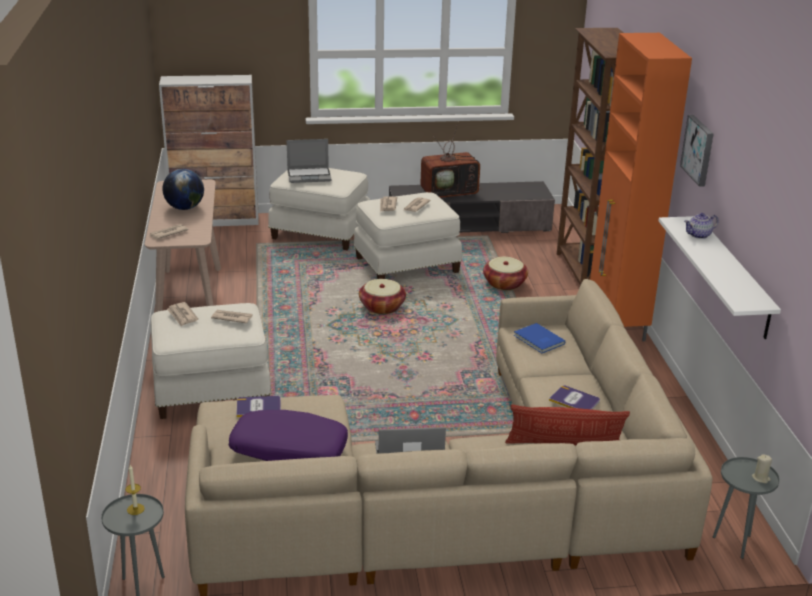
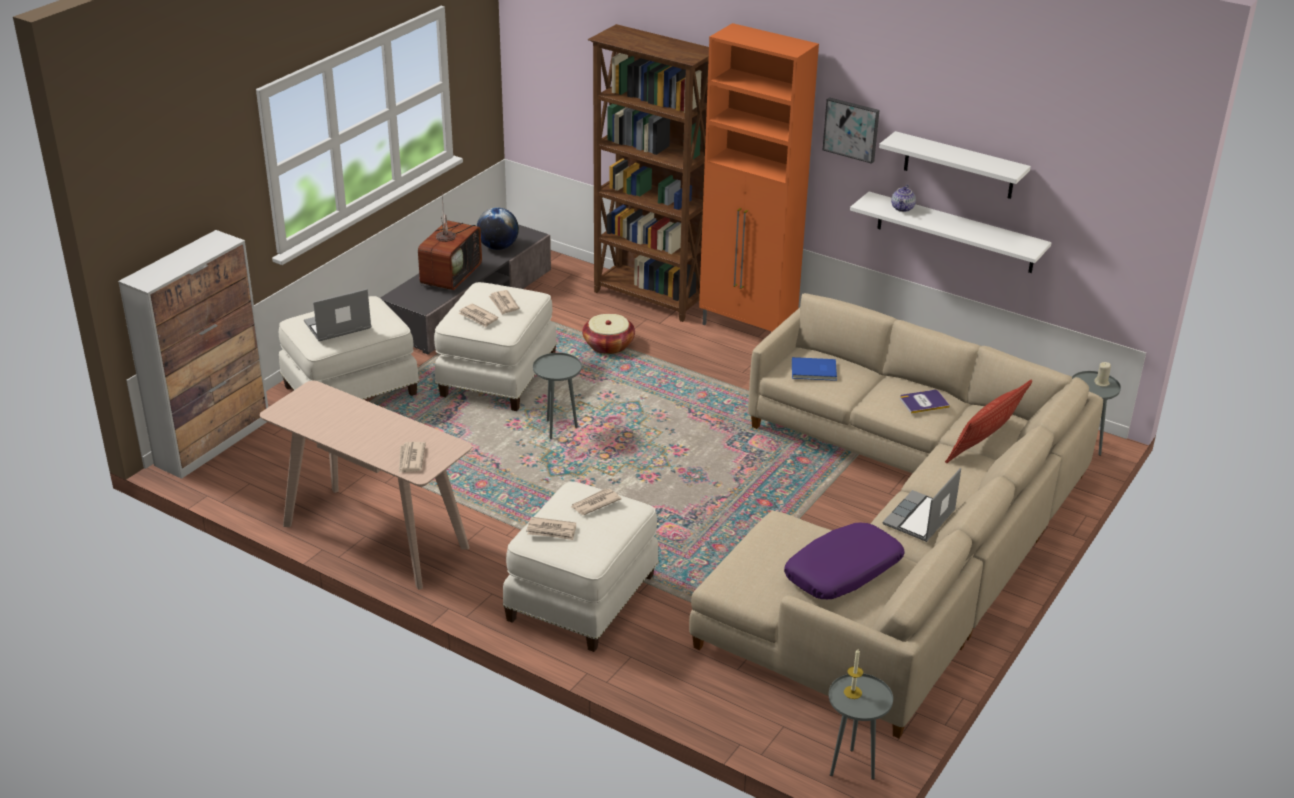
camera: 50 degrees left, 5 degrees up
globe [163,169,204,210] -> globe moved to [477,207,519,250]
book [236,396,281,417] -> none
laptop [287,139,331,183] -> laptop turned 150 degrees counterclockwise [304,289,371,341]
basket [359,279,406,314] -> grey side table [533,353,582,439]
none -> white shelf [879,131,1031,199]

